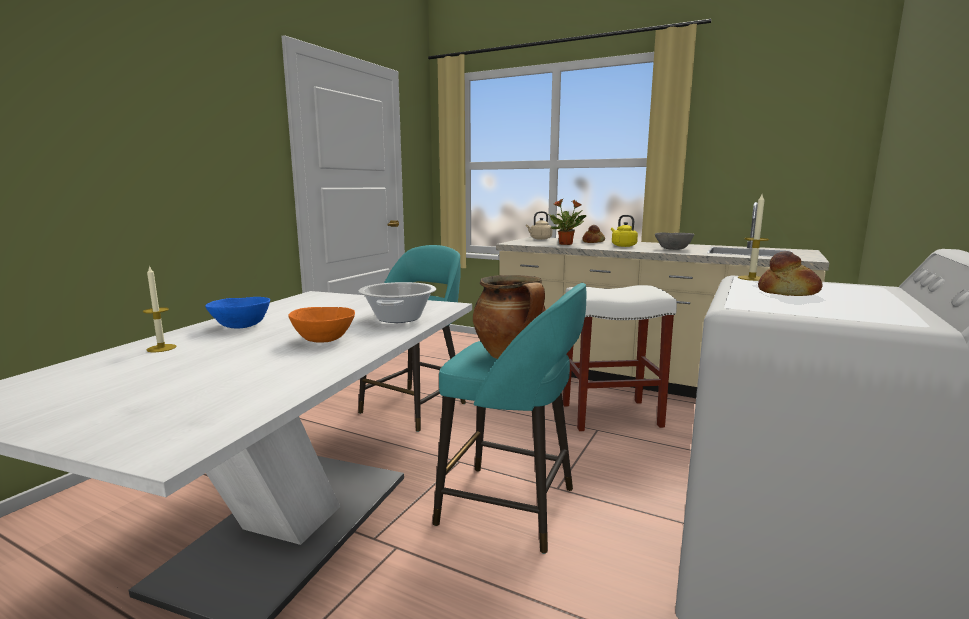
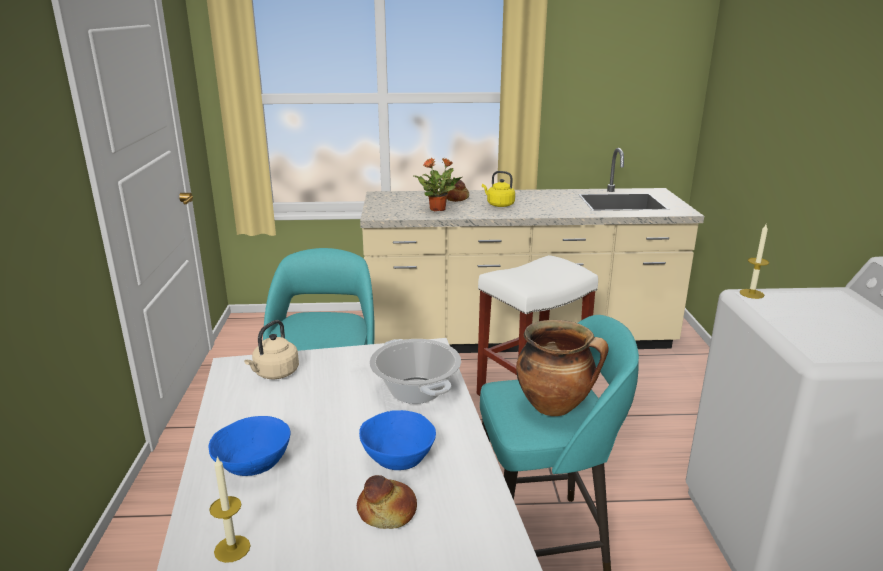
camera: 30 degrees left, 10 degrees up
orange bowl [288,307,355,343] -> blue bowl [359,410,436,470]
beige kettle [526,211,552,240] -> beige kettle moved to [244,320,299,379]
grey bowl [655,232,694,250] -> none
bread [758,251,822,296] -> bread moved to [357,475,417,529]

